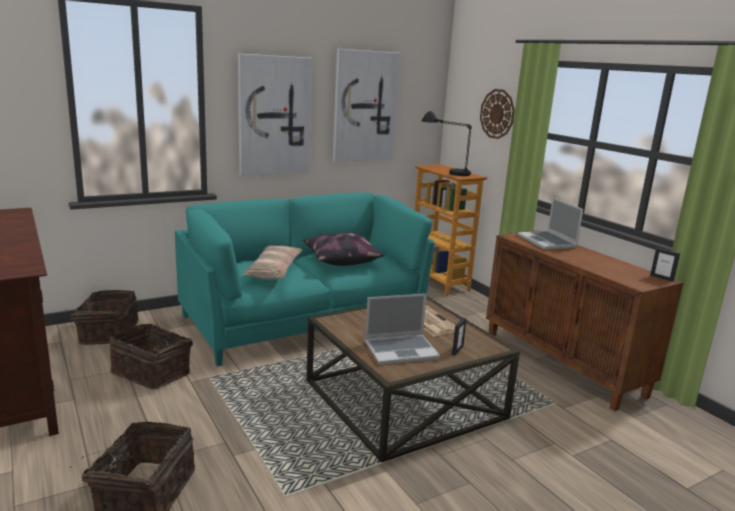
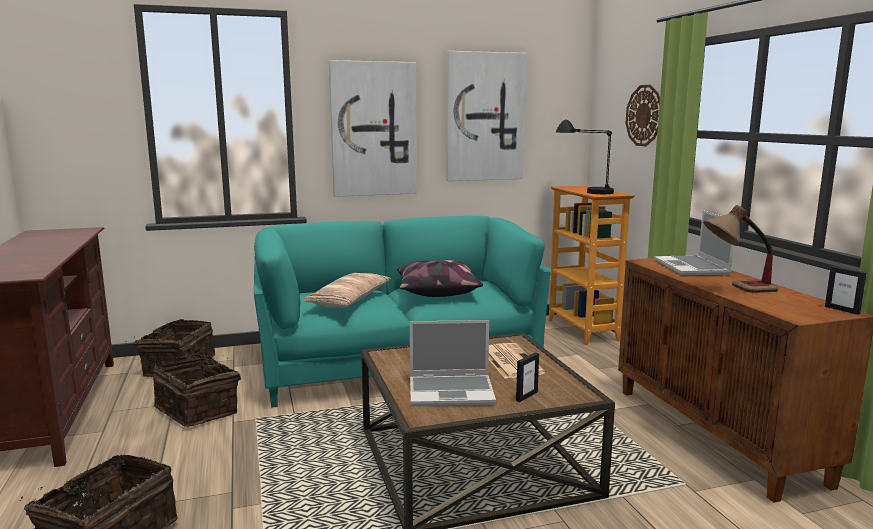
camera: 15 degrees right, 5 degrees down
none -> table lamp [703,205,778,293]

